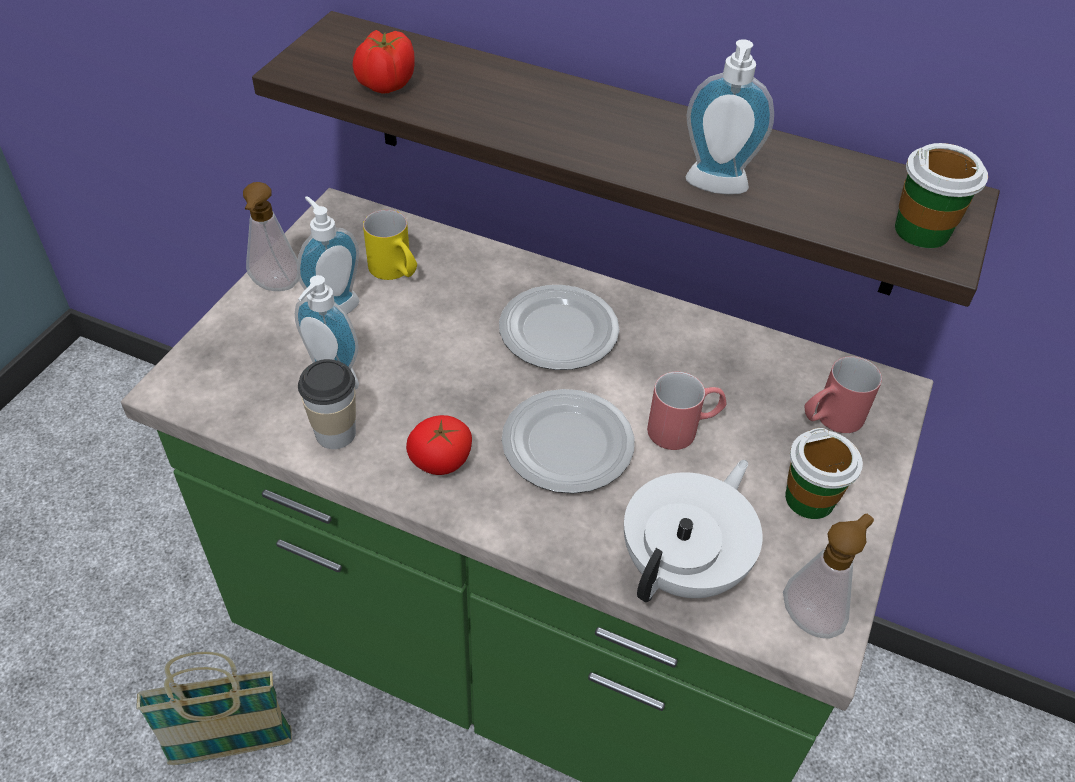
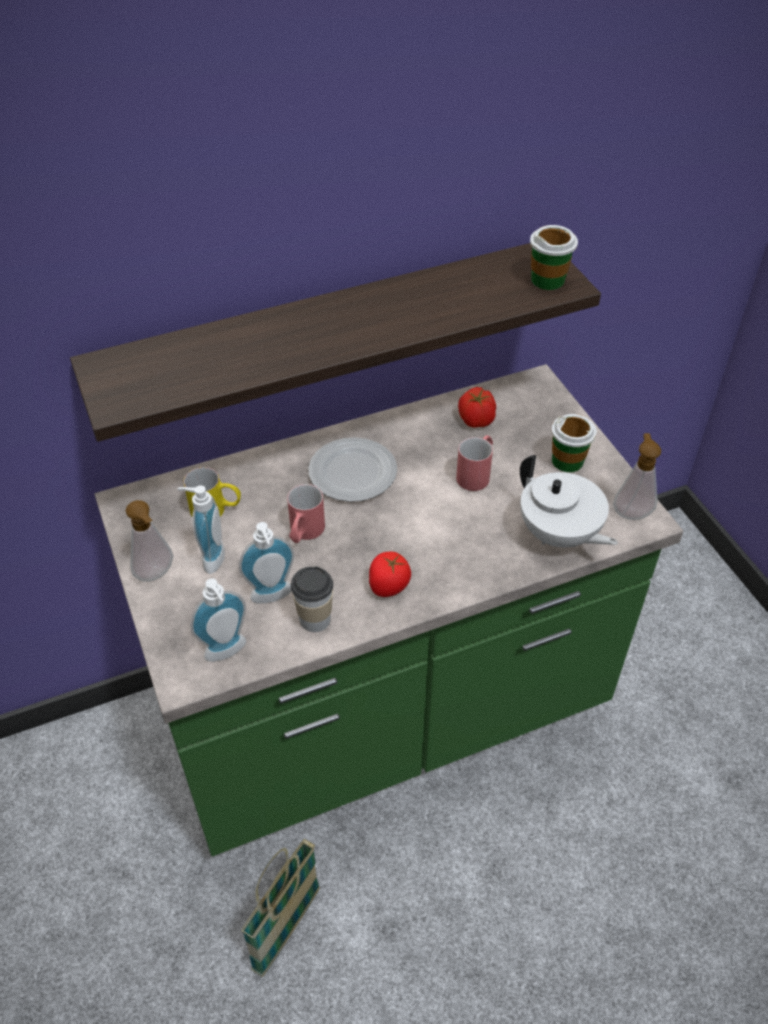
camera: 45 degrees left, 0 degrees up
tomato [353,30,415,94] -> tomato moved to [458,387,496,428]
plate [502,389,635,494] -> none
white teapot [624,460,763,602] -> white teapot turned 150 degrees clockwise [520,455,618,548]
soap dispenser [685,39,774,194] -> soap dispenser moved to [191,578,246,662]
red mug [805,356,882,433] -> red mug moved to [287,484,325,543]

